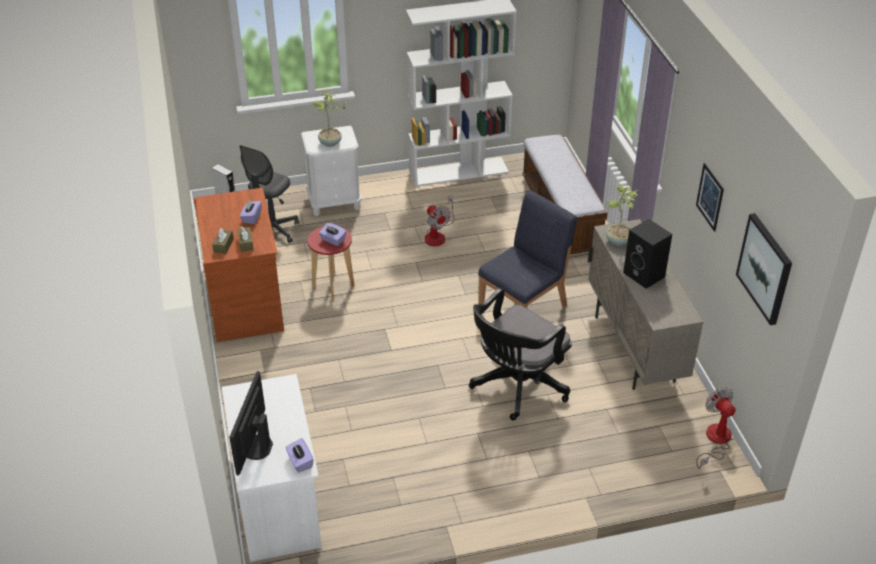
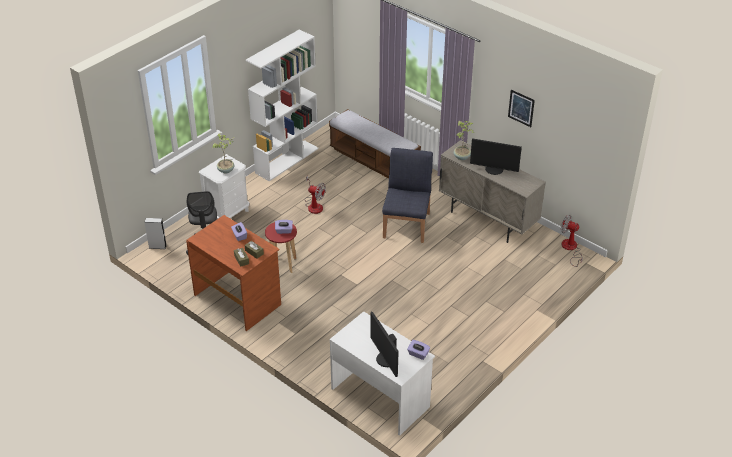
camera: 35 degrees left, 0 degrees up
black office chair [469,288,572,420] -> none
black speaker [623,219,672,289] -> monitor [470,138,522,175]
picture [736,213,792,325] -> none

